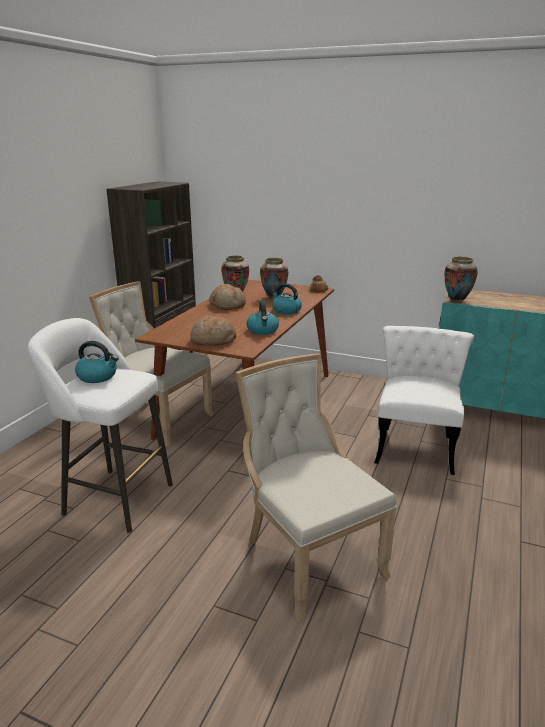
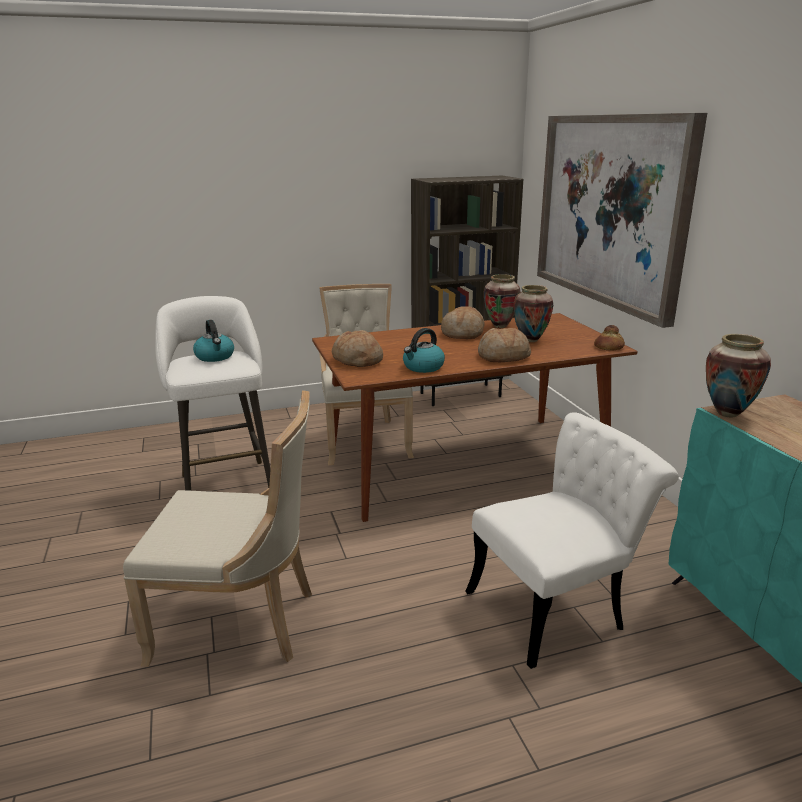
camera: 50 degrees right, 0 degrees up
beige chair [236,353,397,622] -> beige chair turned 75 degrees clockwise [123,390,312,667]
kettle [271,283,302,315] -> bread [478,328,531,362]
none -> picture [537,113,707,328]

